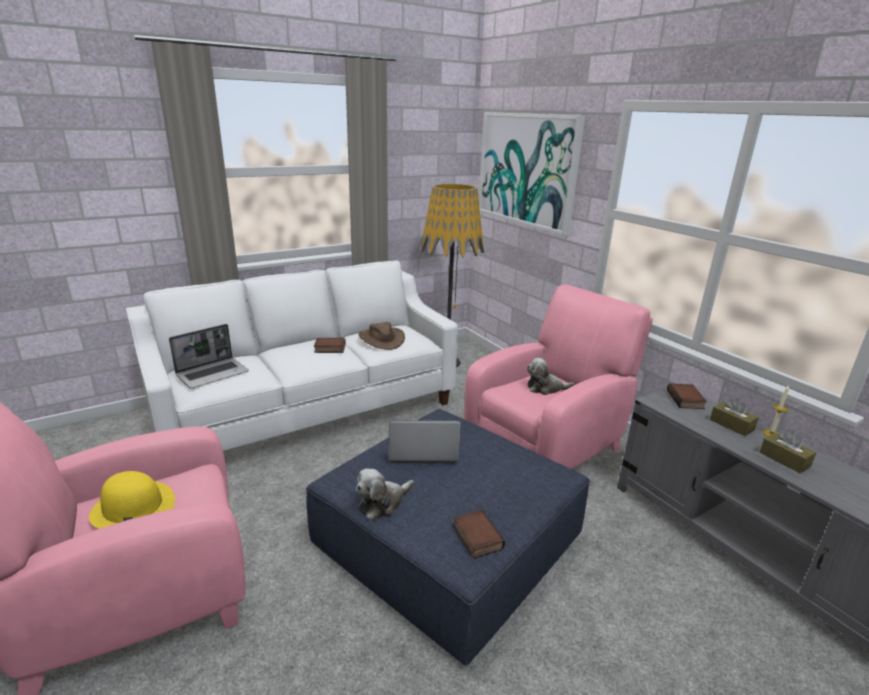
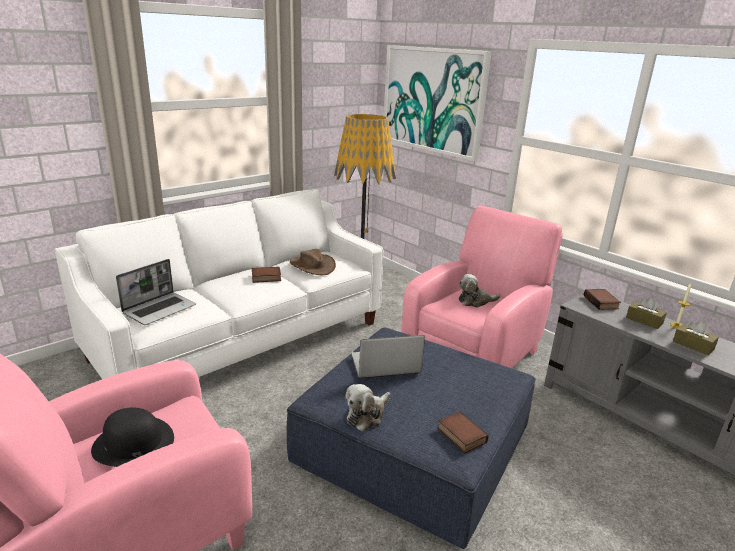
camera: 10 degrees left, 0 degrees up
yellow hat [89,471,175,529] -> black hat [91,407,174,467]

